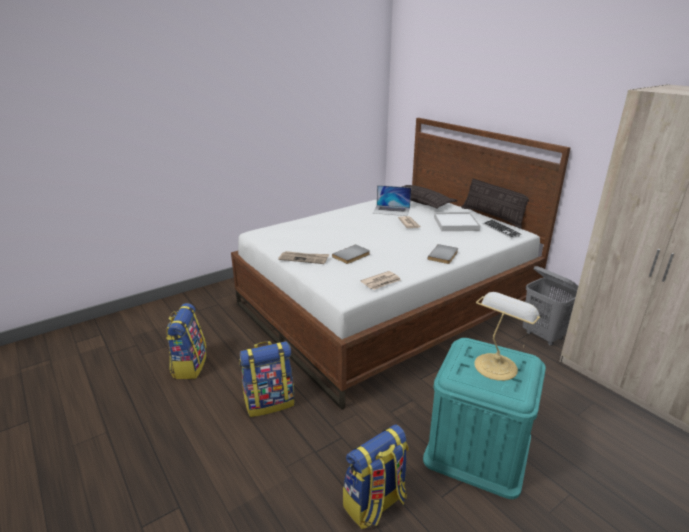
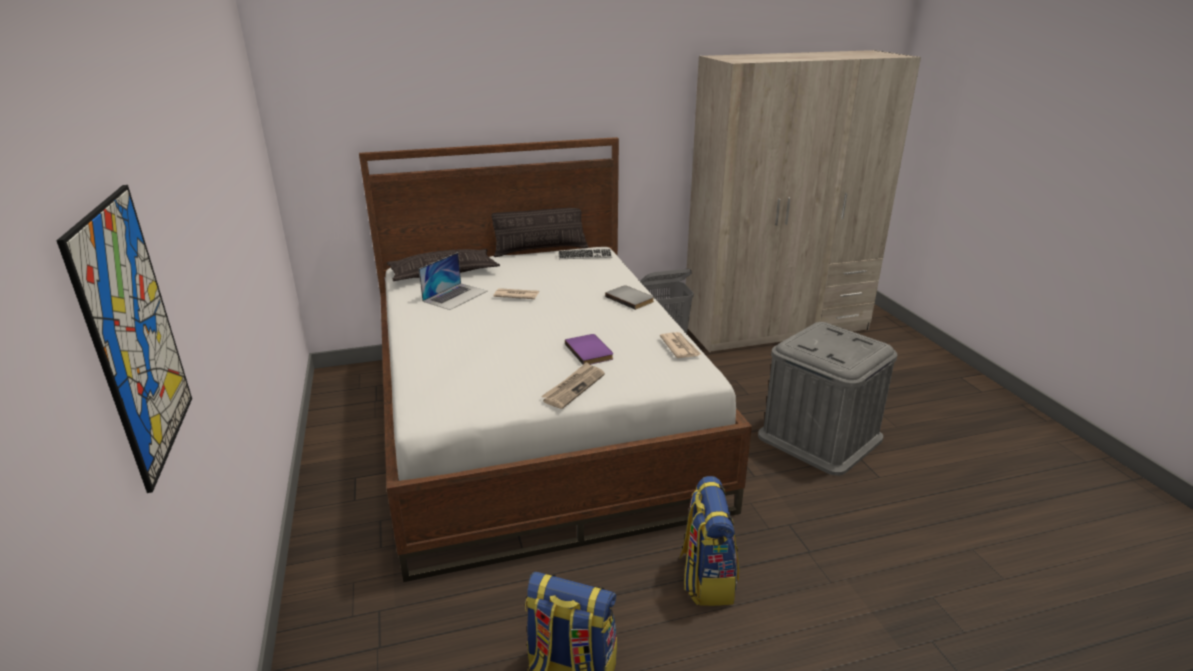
camera: 70 degrees left, 0 degrees up
grey book [332,244,370,264] -> purple book [565,334,613,365]
backpack [343,425,409,529] -> none
turquoise storage box [423,338,546,499] -> grey storage box [758,322,897,476]
white tray [434,212,481,231] -> none
table lamp [474,292,540,381] -> none
none -> picture [56,185,192,493]

